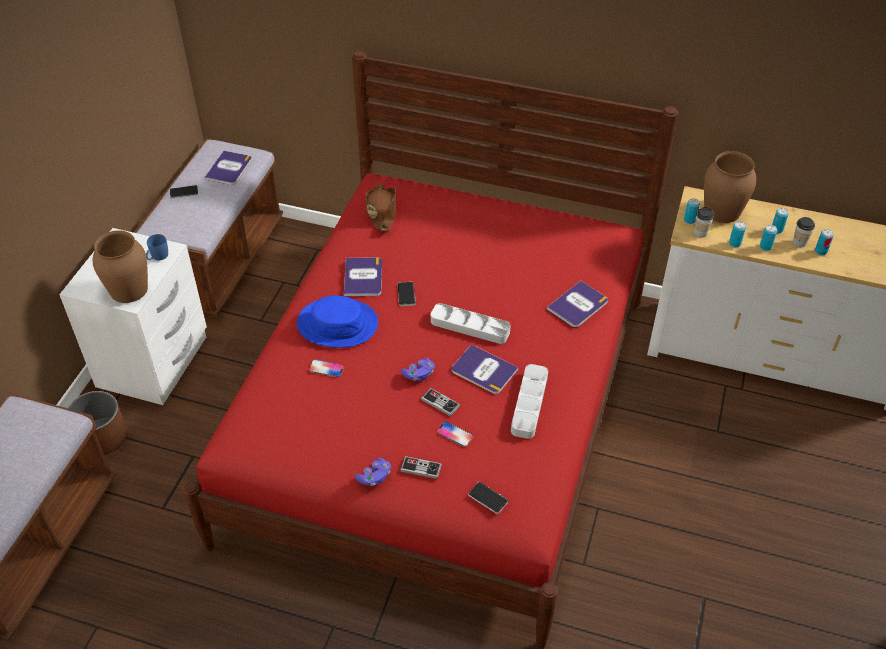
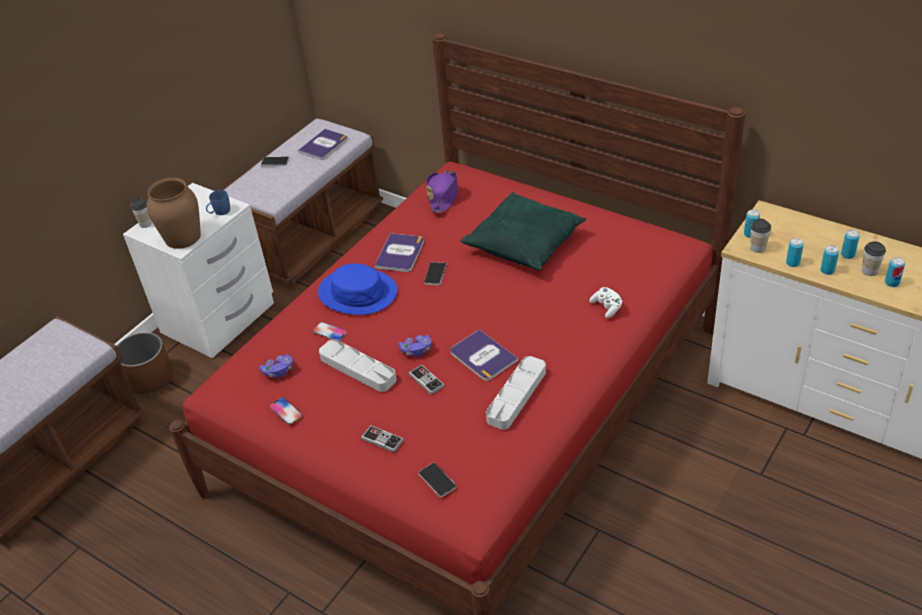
camera: 20 degrees right, 5 degrees down
purple game controller [355,458,391,486] -> purple game controller moved to [259,354,293,377]
brown hat [366,185,396,231] -> purple hat [426,170,458,213]
grey tray [431,303,511,344] -> grey tray moved to [319,339,396,392]
phone [437,421,473,447] -> phone moved to [270,397,302,425]
book [547,281,608,327] -> white game controller [589,287,623,318]
brown vase [704,151,756,223] -> none
none -> cup [131,198,152,228]
none -> green pillow [460,192,586,270]

